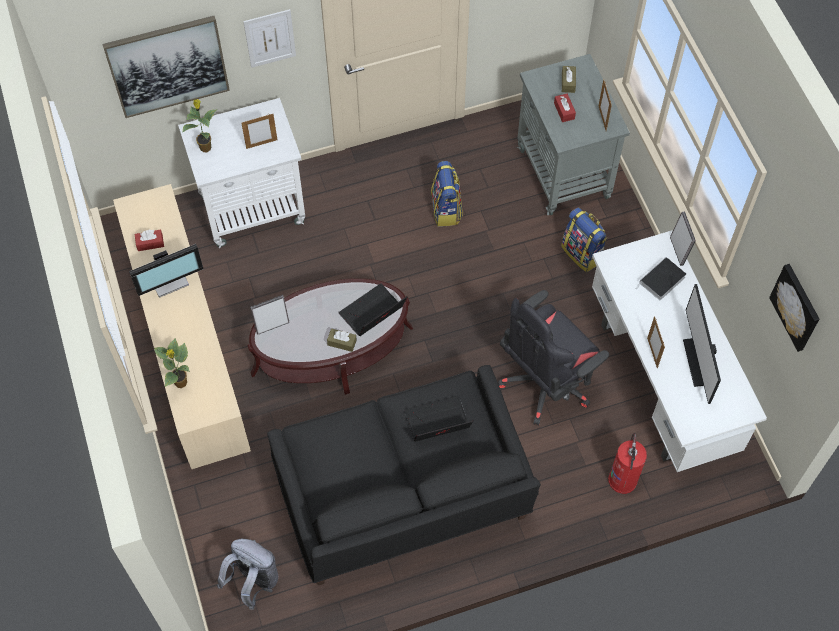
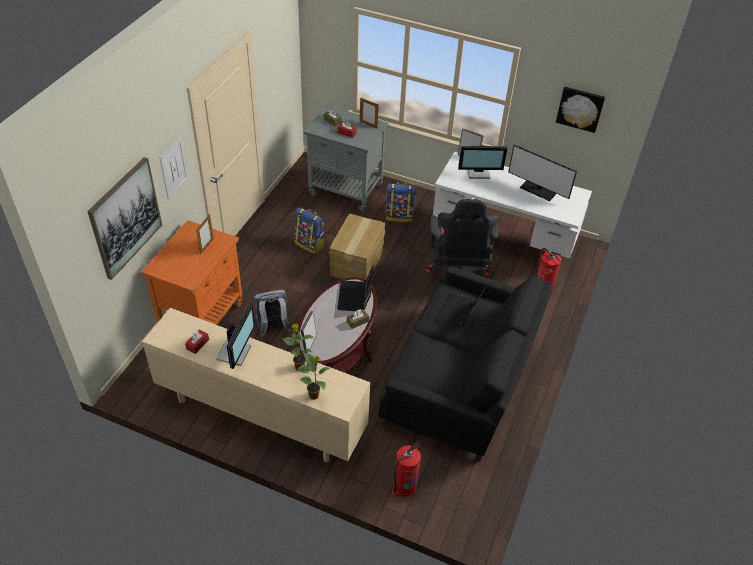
camera: 50 degrees left, 15 degrees down
white cart [178,98,305,248] -> orange cart [141,220,242,325]
potted plant [182,99,217,152] -> potted plant moved to [283,324,315,370]
grey backpack [217,539,278,610] -> grey backpack moved to [254,290,291,337]
book [636,257,686,300] -> monitor [458,146,508,179]
picture frame [647,316,665,368] -> none
none -> cardboard box [329,214,385,280]
none -> fire extinguisher [392,440,421,497]

